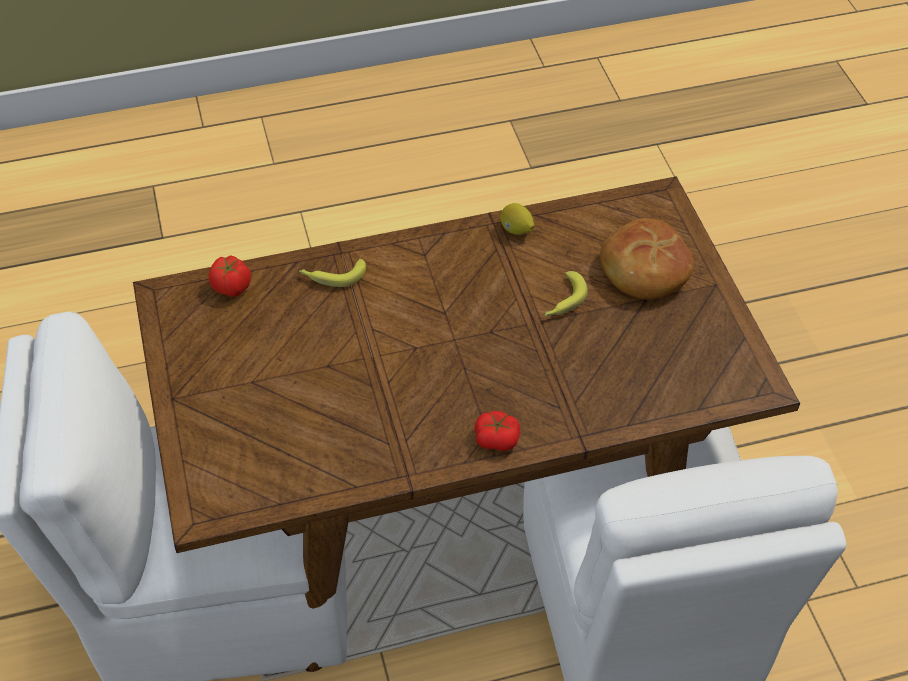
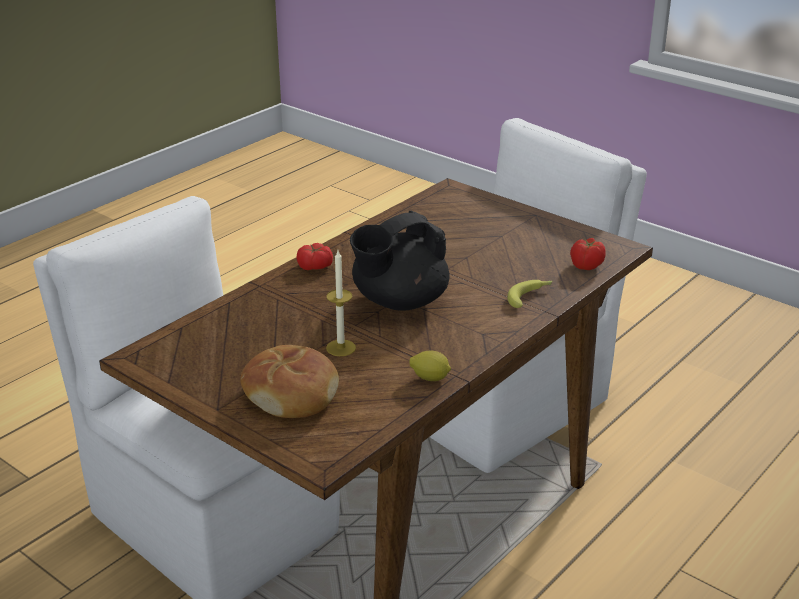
camera: 145 degrees right, 20 degrees down
banana [545,271,588,317] -> candle [326,251,356,356]
none -> black teapot [350,211,450,311]

